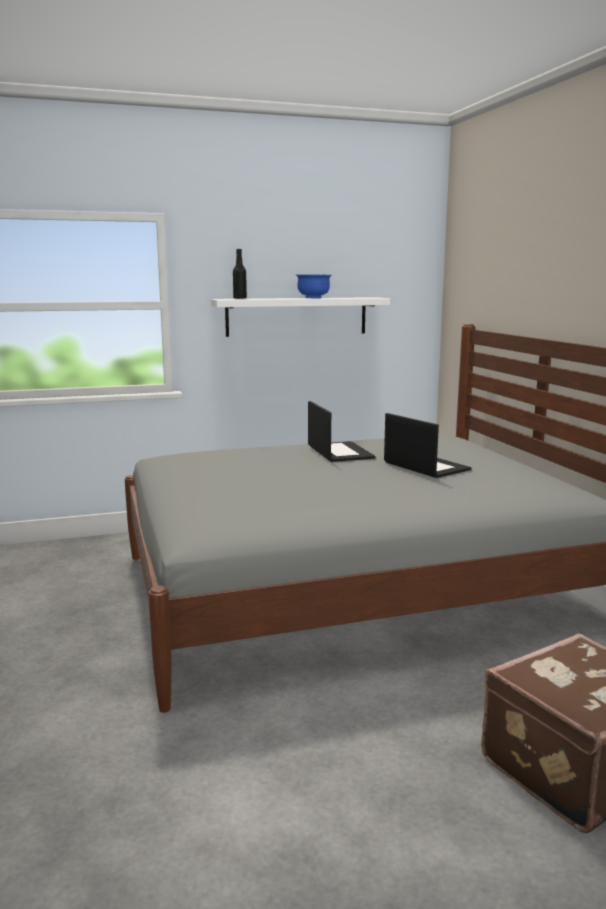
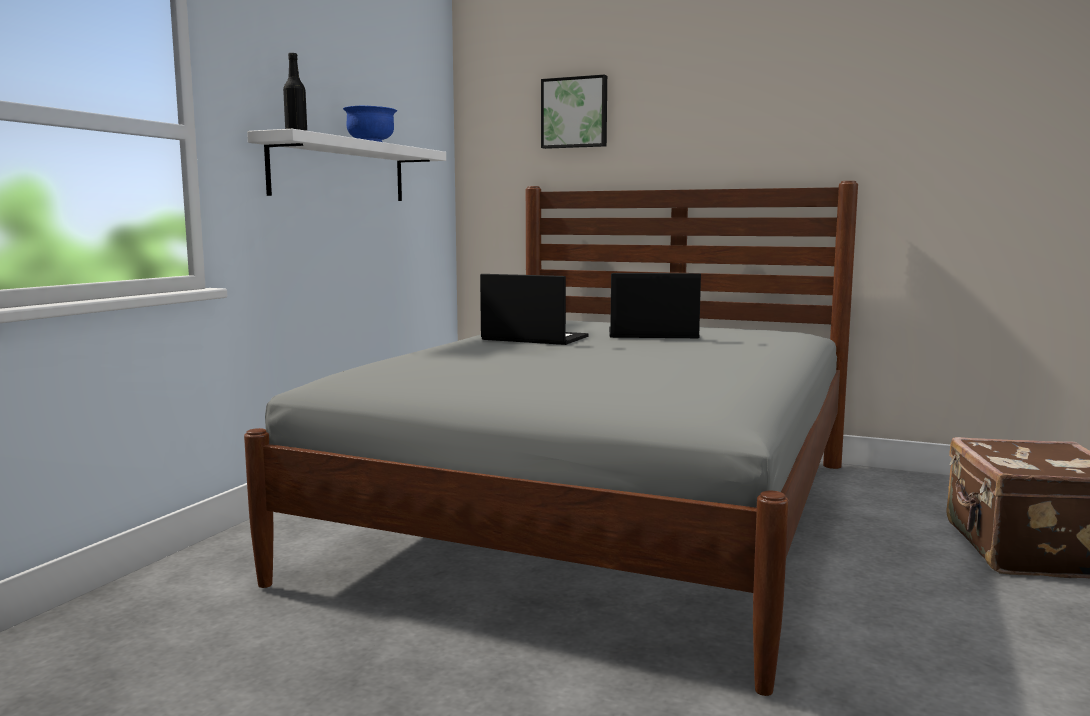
camera: 50 degrees left, 5 degrees down
none -> picture [541,74,607,149]

